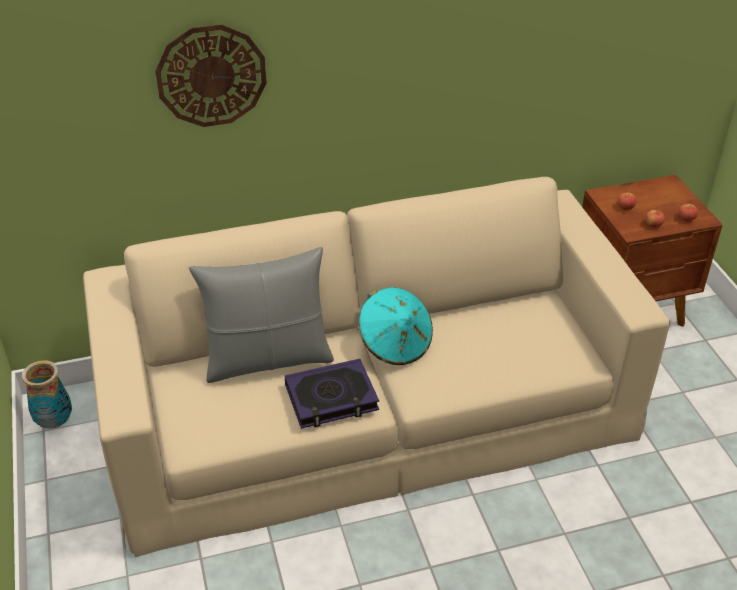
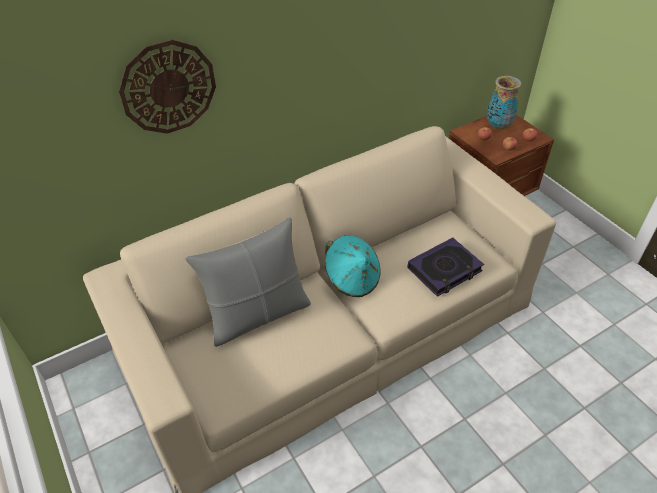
camera: 15 degrees left, 5 degrees up
vase [22,360,72,429] -> vase moved to [486,76,521,130]
book [285,359,379,429] -> book moved to [408,237,484,297]

